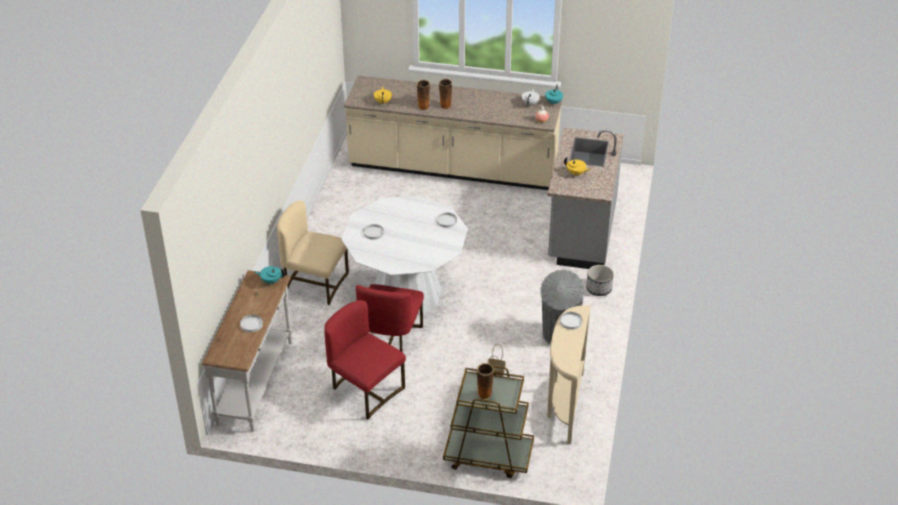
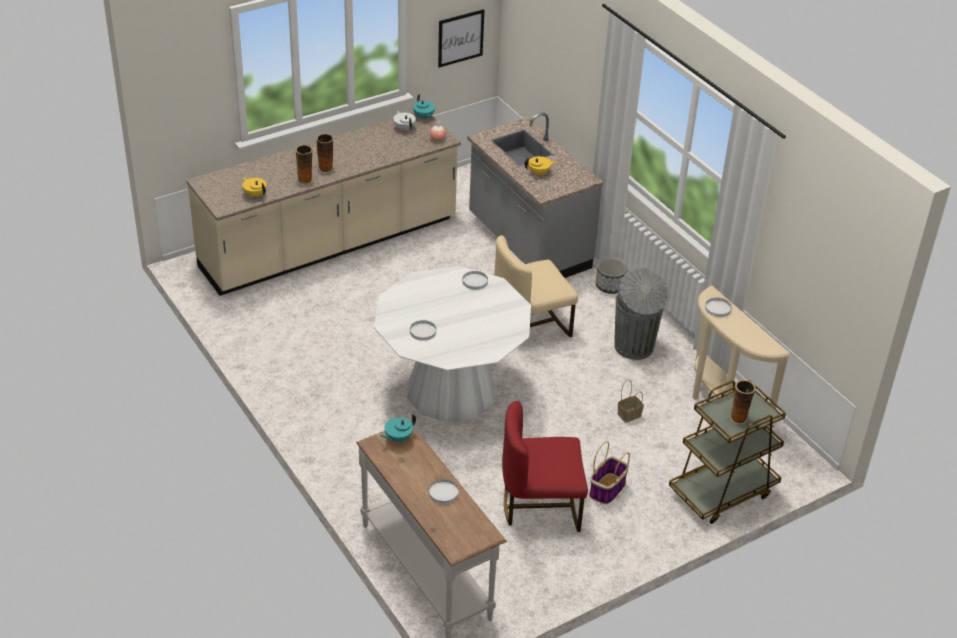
camera: 45 degrees left, 0 degrees up
beige chair [277,201,349,305] -> beige chair moved to [494,235,578,337]
red chair [356,284,424,353] -> none
none -> picture [438,9,484,68]
none -> basket [589,441,630,504]

